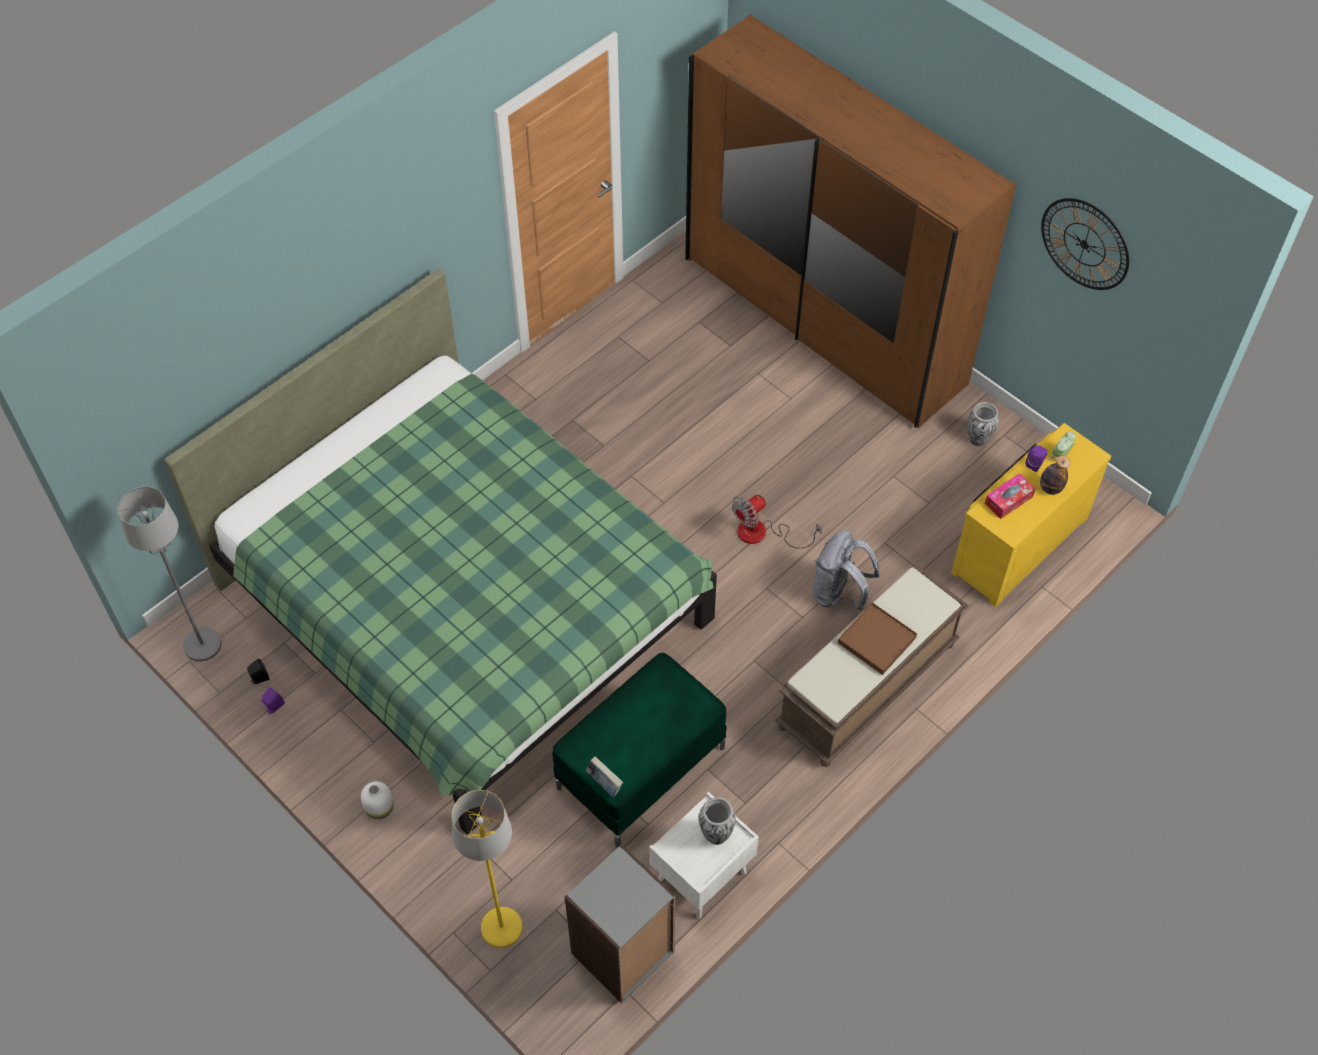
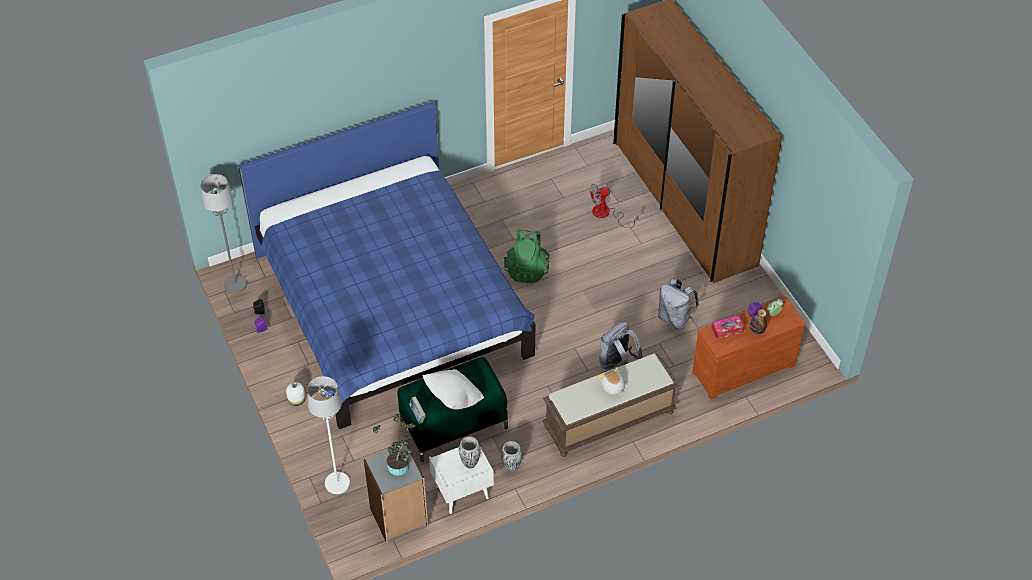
camera: 20 degrees right, 5 degrees down
green bed [164,269,717,834] -> blue bed [238,102,535,429]
yellow floor lamp [451,790,522,948] -> white floor lamp [307,376,350,494]
fan [731,495,822,549] -> fan moved to [590,184,639,228]
brown tray [838,602,917,675] -> plush toy [598,367,625,395]
yellow dresser [951,423,1111,607] -> brown dresser [692,296,806,400]
vase [968,402,999,446] -> vase moved to [501,441,522,471]
wall clock [1041,198,1129,290] -> none
none -> potted plant [373,414,416,476]
none -> white pillow [422,369,484,410]
none -> green backpack [504,229,550,283]
none -> grey backpack [658,279,699,330]

